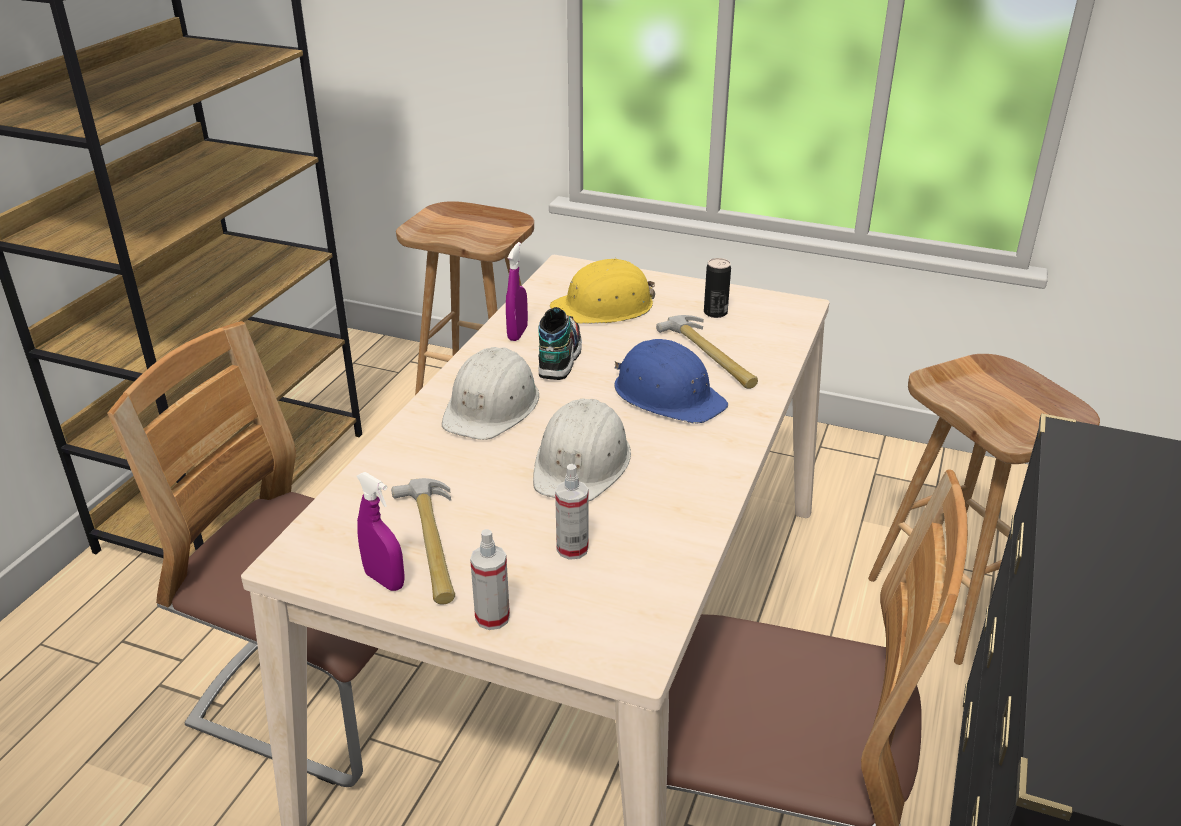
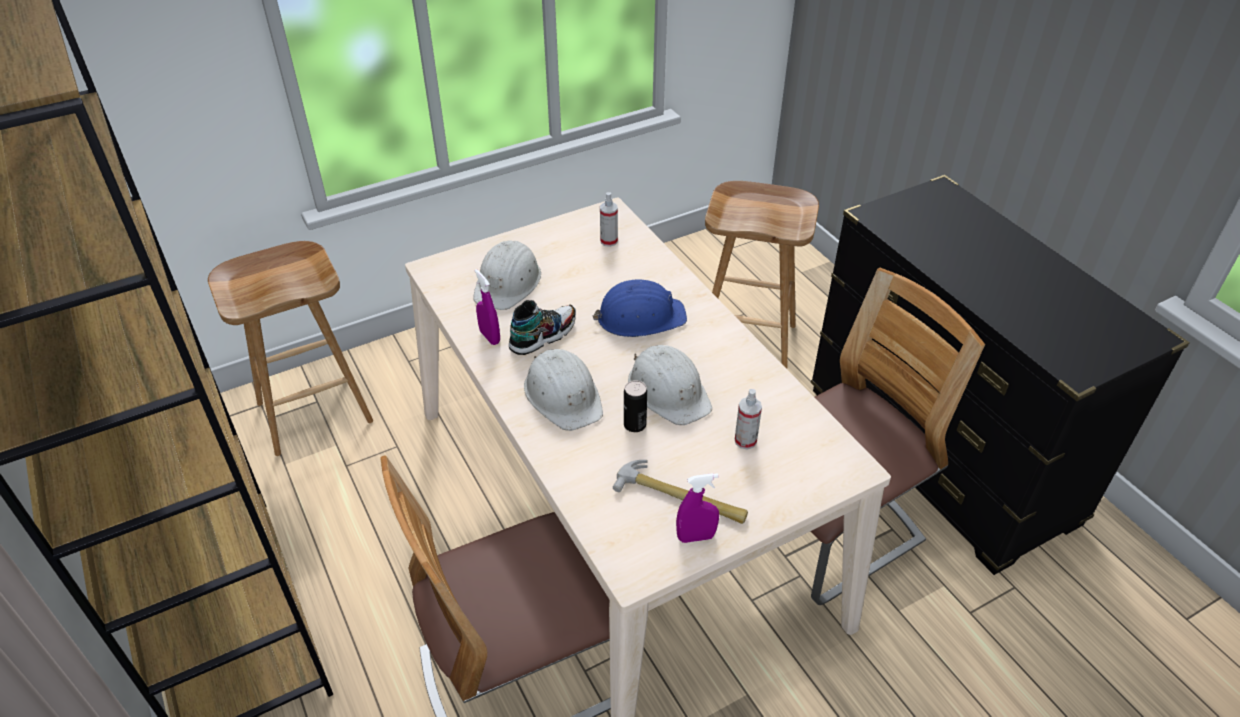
camera: 50 degrees left, 10 degrees up
spray bottle [470,529,510,630] -> spray bottle moved to [600,192,618,247]
shoe [538,307,582,380] -> shoe turned 90 degrees clockwise [509,300,576,355]
yellow hard hat [550,258,655,324] -> white hard hat [473,240,541,310]
hammer [656,315,758,389] -> none
can [704,258,731,318] -> can moved to [624,380,647,432]

